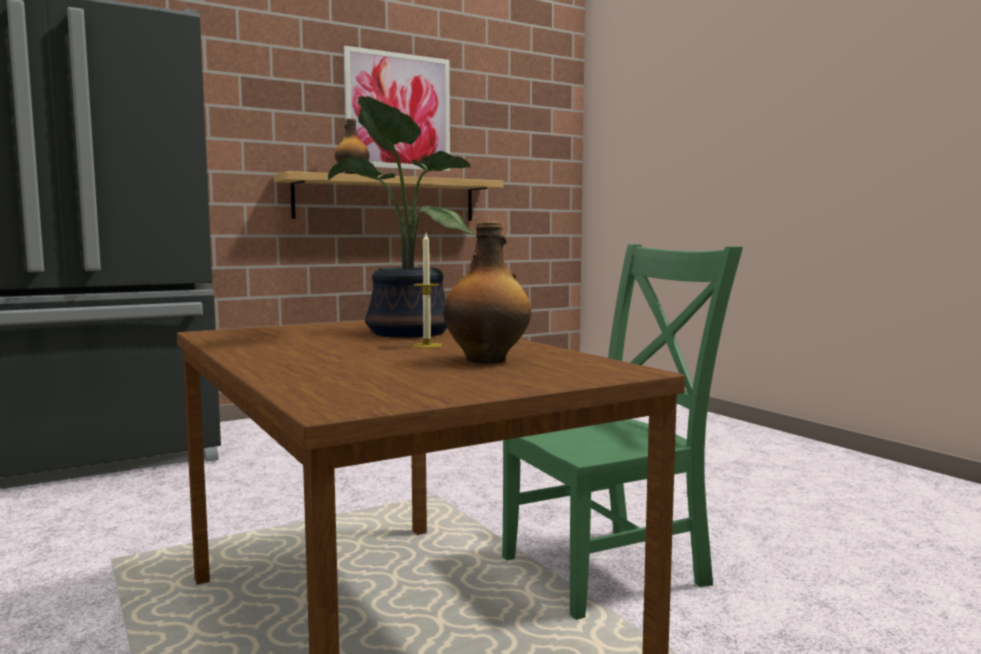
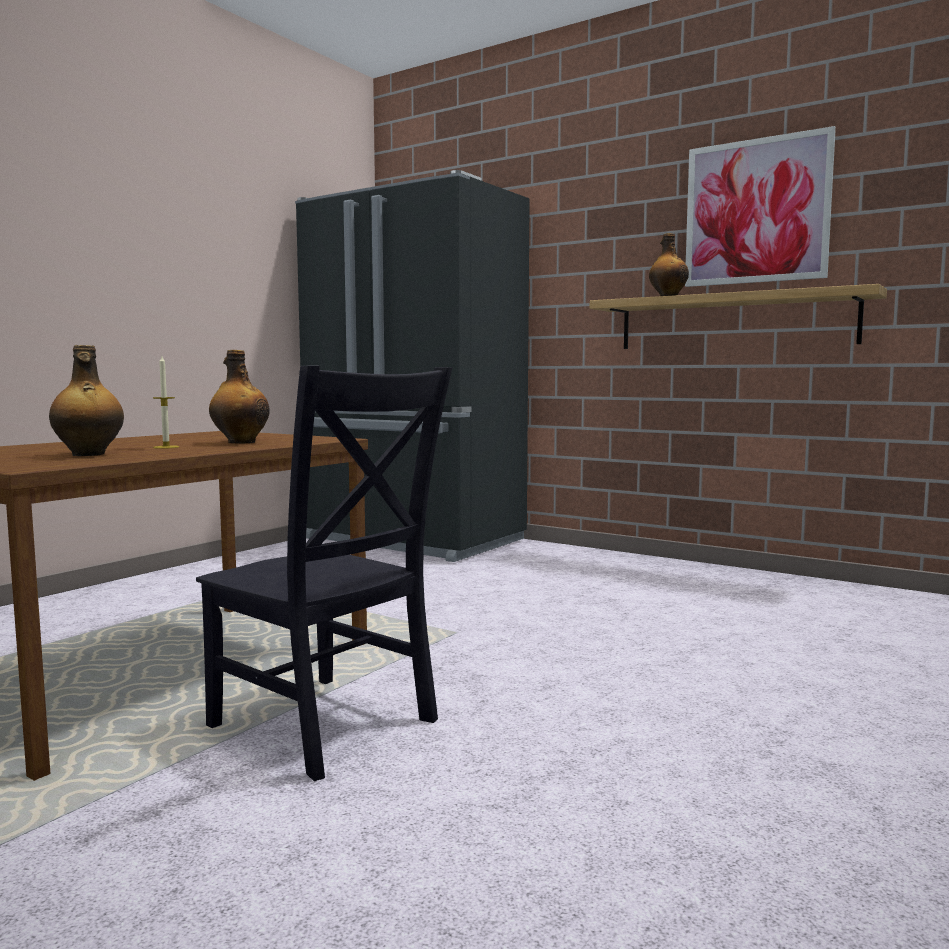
camera: 65 degrees right, 0 degrees up
potted plant [328,96,475,338] -> bottle [209,350,270,444]
green chair [502,244,743,620] -> black chair [196,366,452,781]

